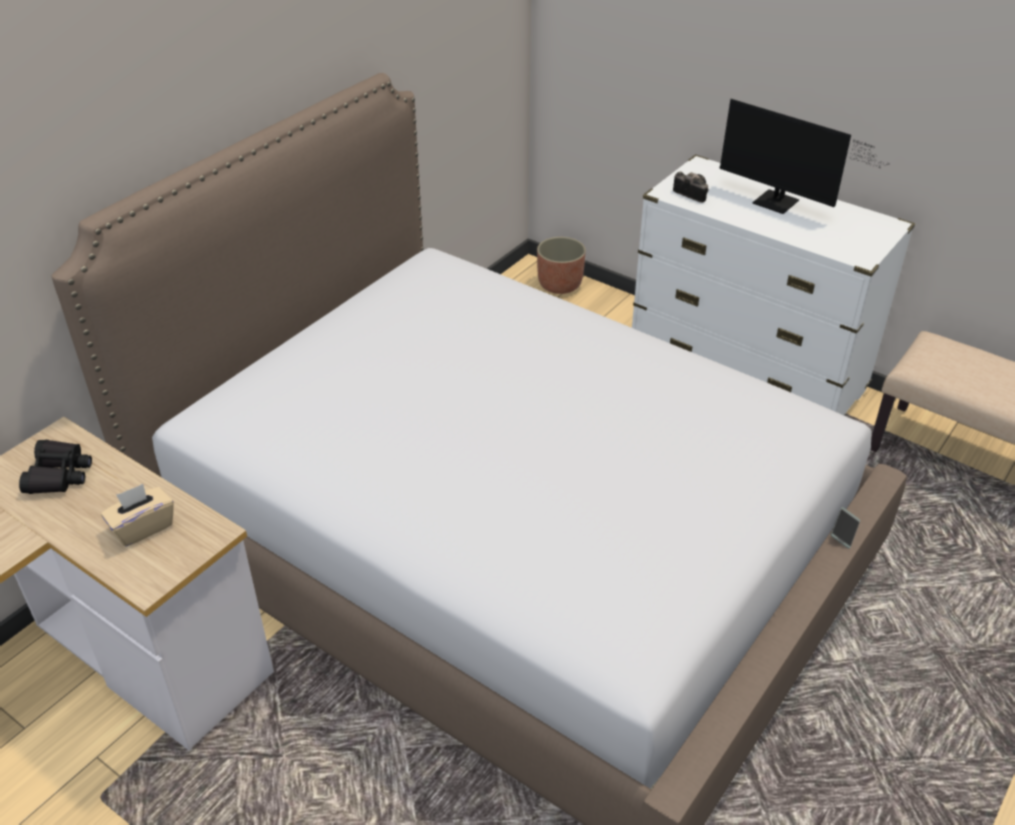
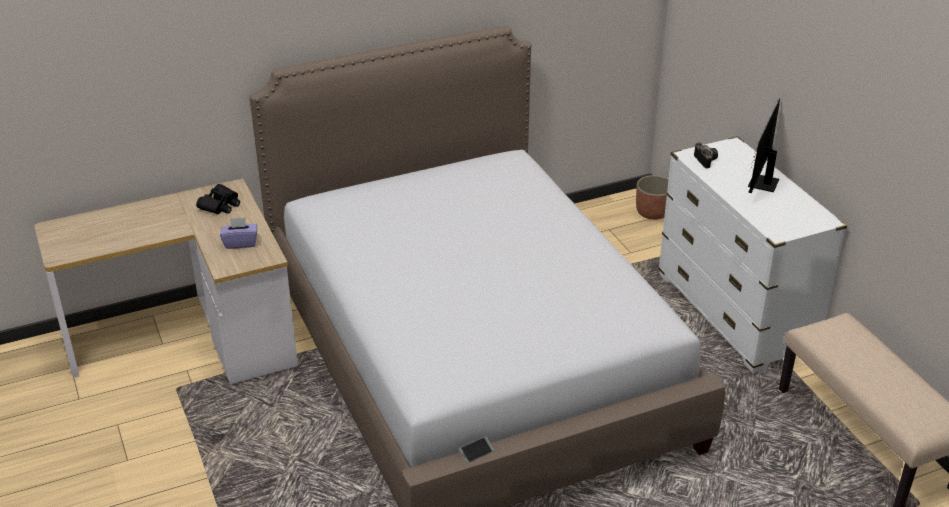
camera: 30 degrees right, 5 degrees down
beige tissue box [101,484,174,547] -> purple tissue box [220,218,257,249]
monitor [719,99,888,214] -> monitor turned 45 degrees clockwise [748,99,780,193]
phone [831,507,860,549] -> phone moved to [459,437,494,463]

